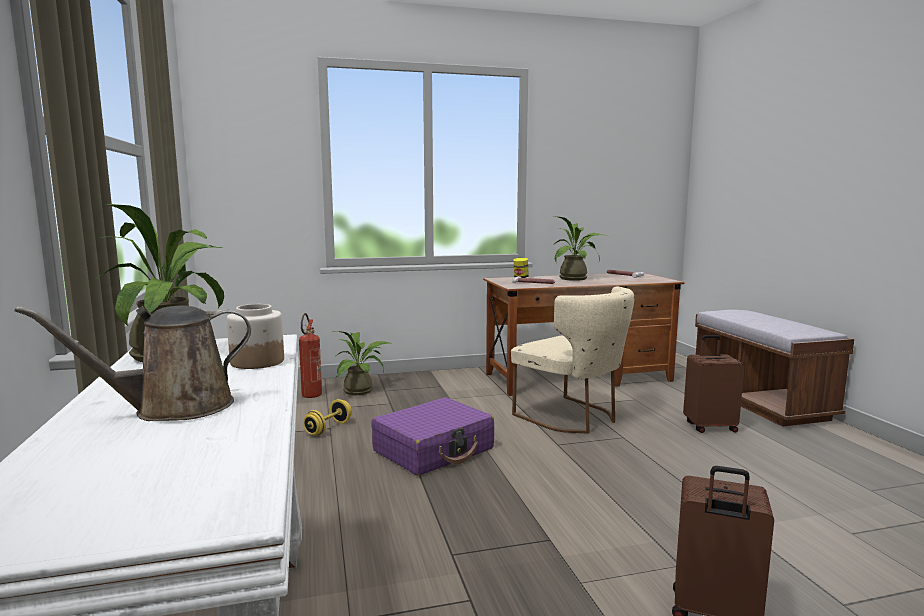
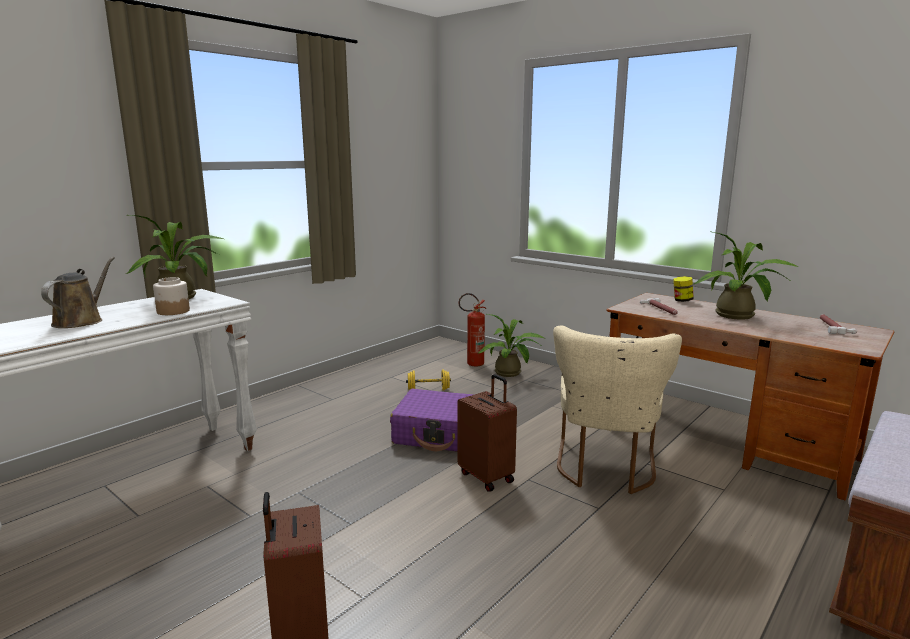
camera: 55 degrees right, 5 degrees up
brown watering can [14,306,251,421] -> brown watering can turned 75 degrees clockwise [41,257,114,328]
brown suitcase [683,335,744,433] -> brown suitcase moved to [457,374,517,492]

